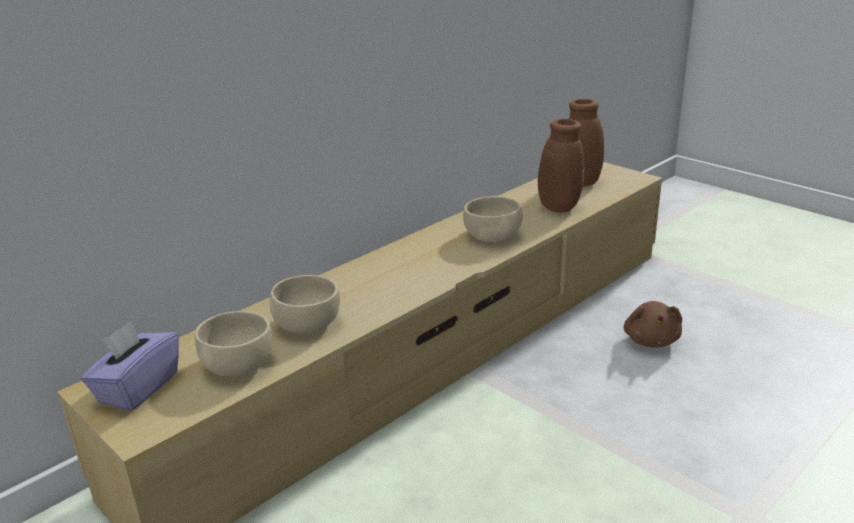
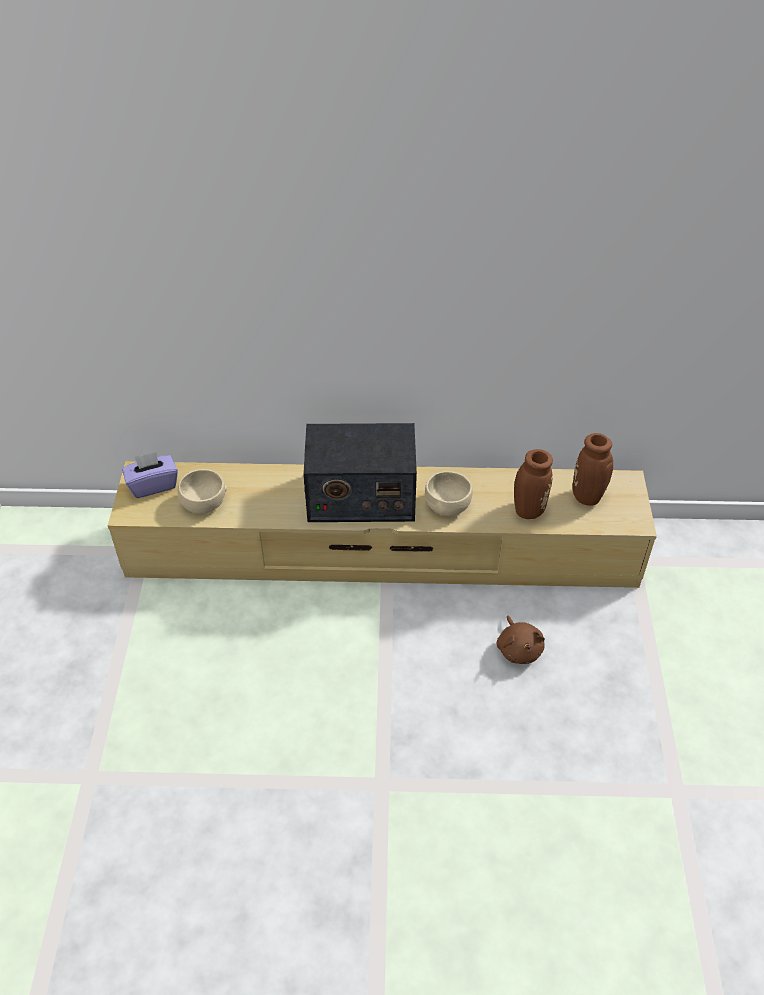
camera: 45 degrees right, 20 degrees up
beige bowl [270,275,340,334] -> none
brown plush toy [624,301,682,348] -> brown plush toy turned 60 degrees counterclockwise [496,616,545,664]
none -> radio [303,423,417,522]

